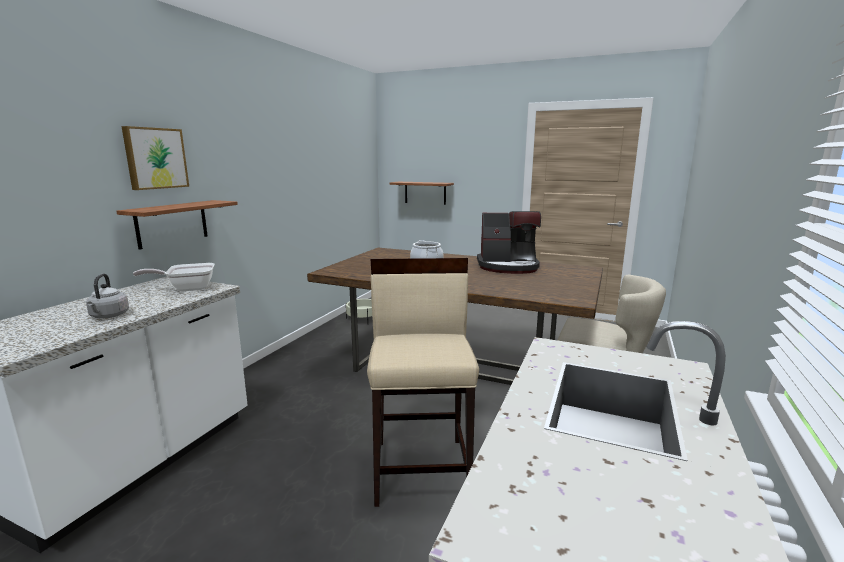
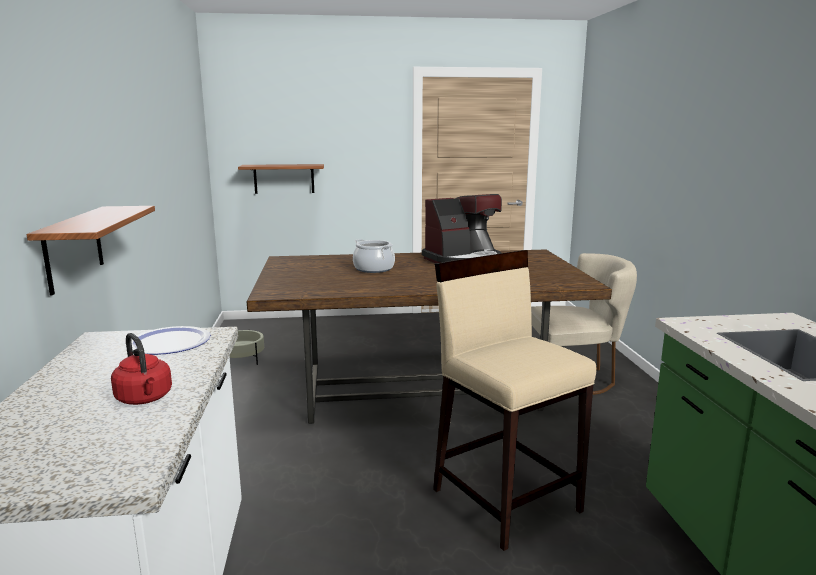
camera: 30 degrees left, 0 degrees up
grey kettle [86,274,129,318] -> red kettle [111,333,172,405]
picture [122,126,189,190] -> none
frying pan [133,263,215,291] -> plate [131,326,211,355]

